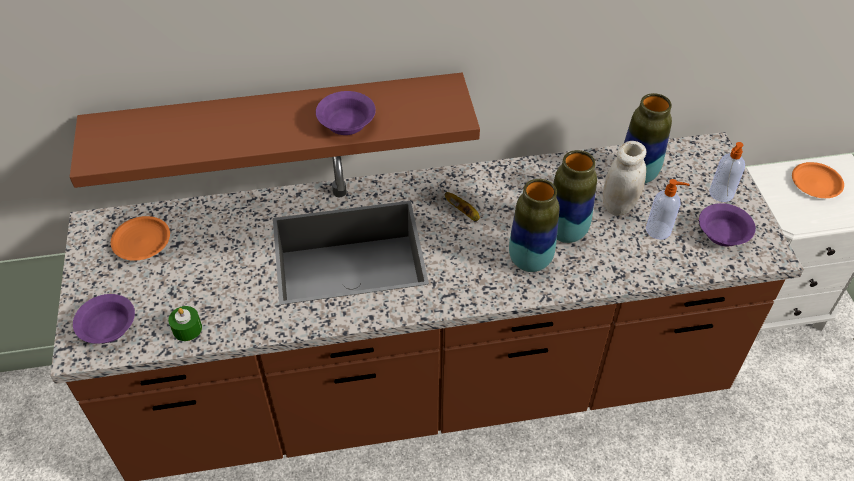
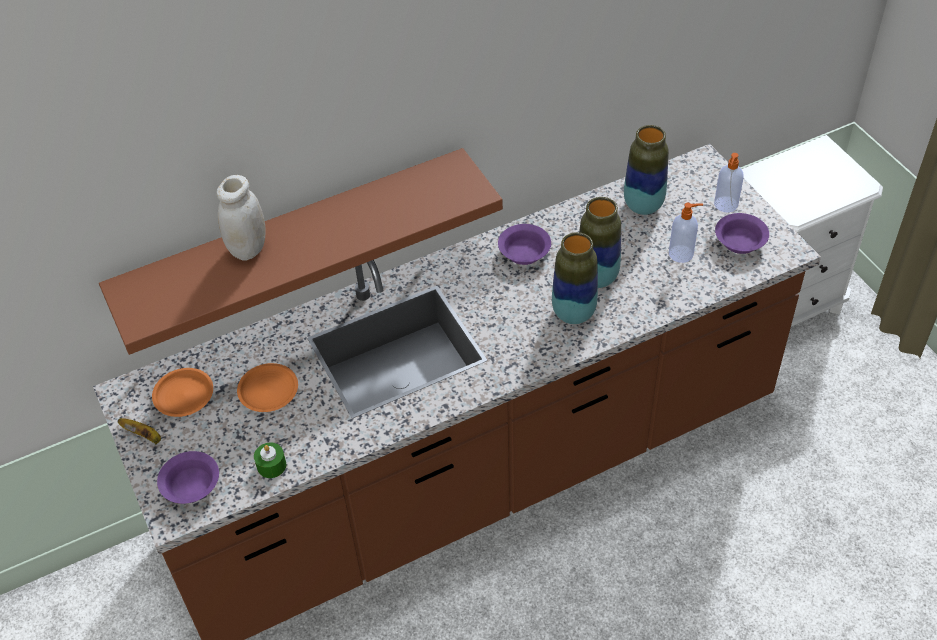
camera: 15 degrees left, 0 degrees up
purple bowl [316,91,376,135] -> purple bowl moved to [498,224,551,265]
banana [444,192,480,221] -> banana moved to [118,418,161,444]
white jar [603,141,646,216] -> white jar moved to [216,175,266,261]
orange plate [792,162,844,198] -> orange plate moved to [237,363,298,412]

